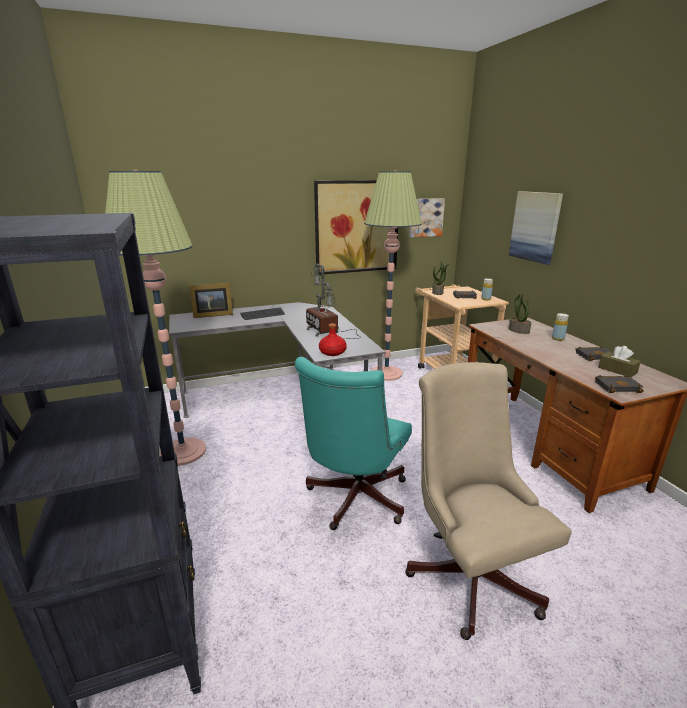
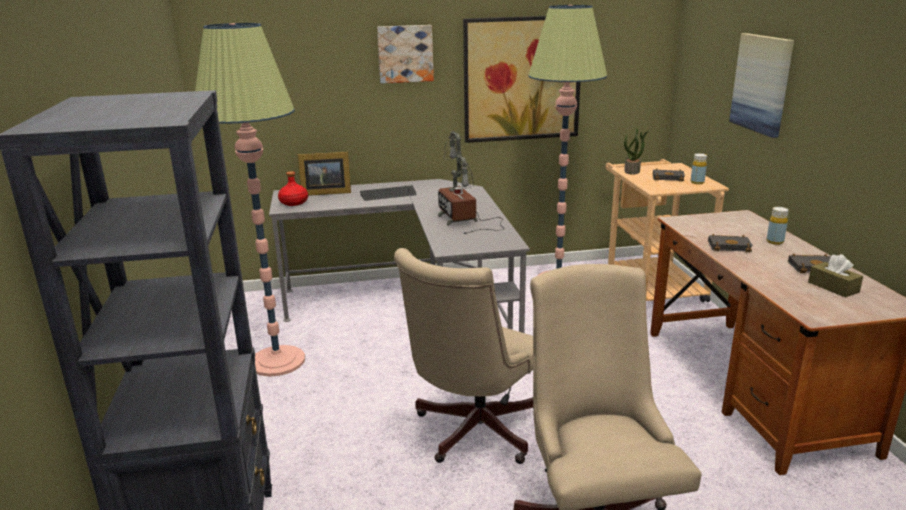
camera: 10 degrees right, 0 degrees up
turquoise office chair [295,357,412,530] -> beige office chair [394,248,533,464]
red bottle [319,323,347,356] -> red bottle moved to [278,171,308,206]
picture [409,198,445,238] -> picture moved to [377,25,434,83]
potted plant [508,292,531,334] -> none
black book [595,375,644,393] -> black book moved to [708,234,753,253]

